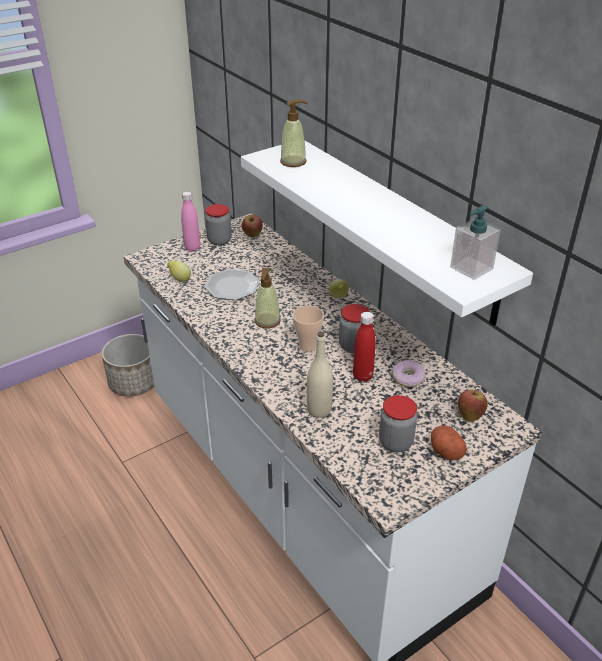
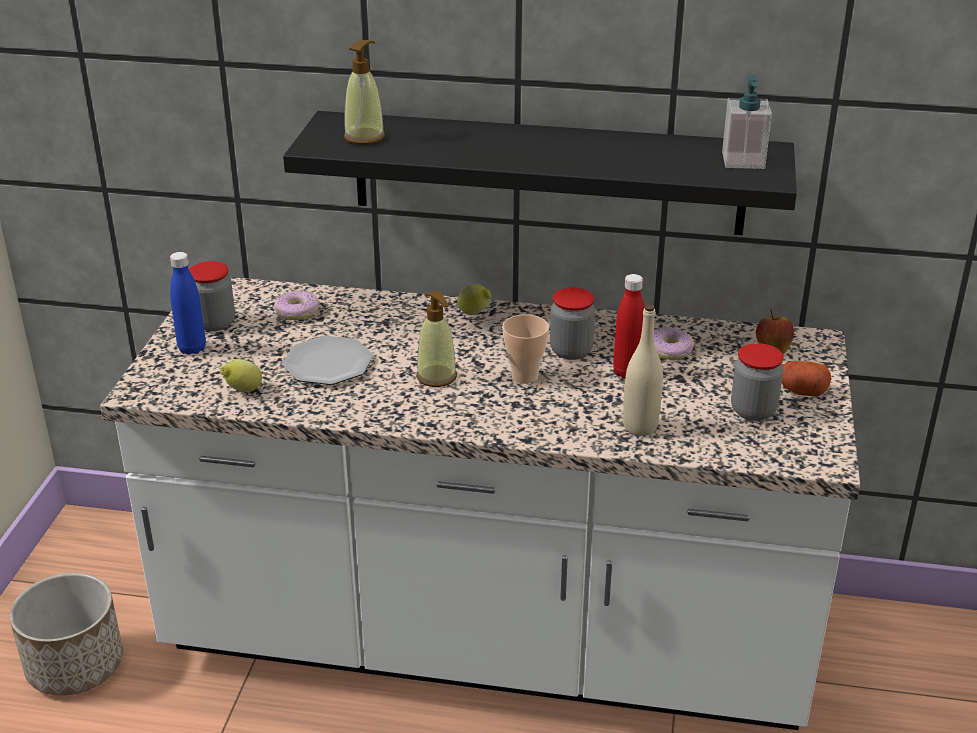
camera: 45 degrees left, 5 degrees down
pink bottle [181,192,200,252] -> blue bottle [170,252,206,355]
white shelf [241,141,533,326] -> black shelf [283,111,797,235]
apple [242,215,263,237] -> none
none -> donut [274,291,320,320]

